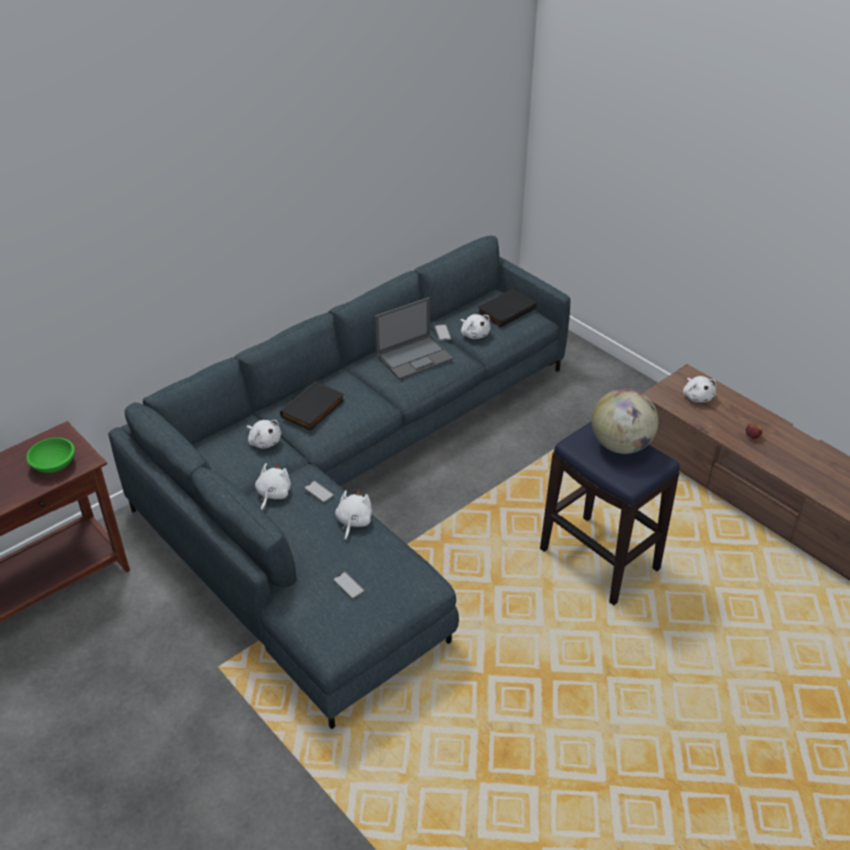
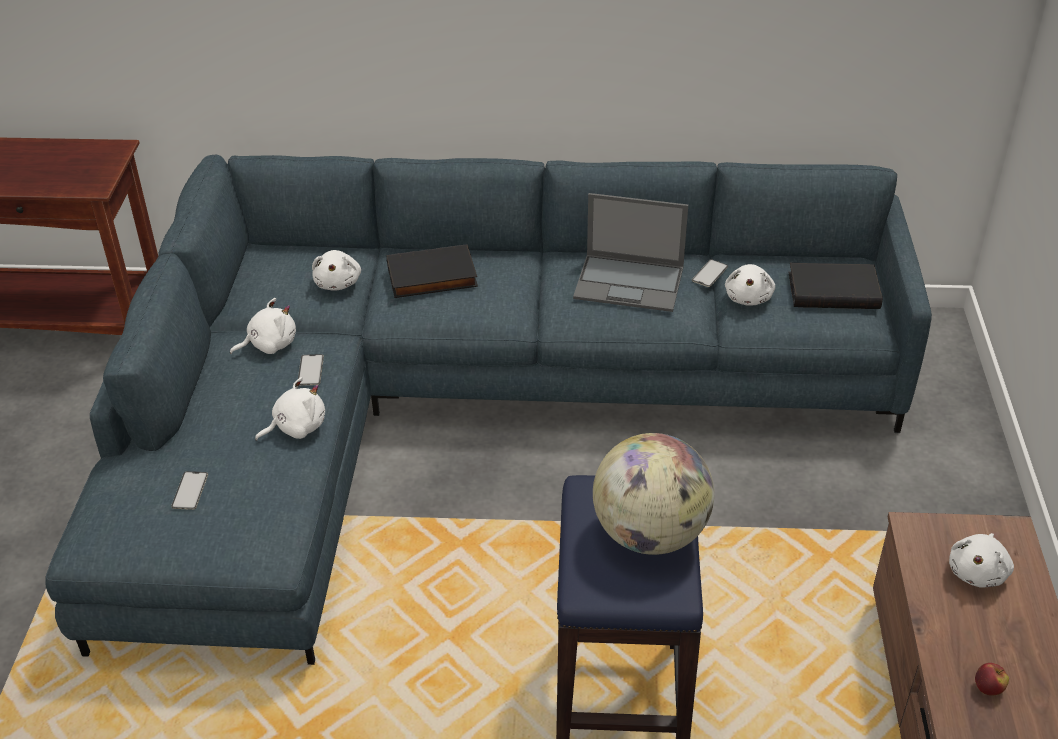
camera: 45 degrees right, 0 degrees up
green bowl [26,438,75,473] -> none

